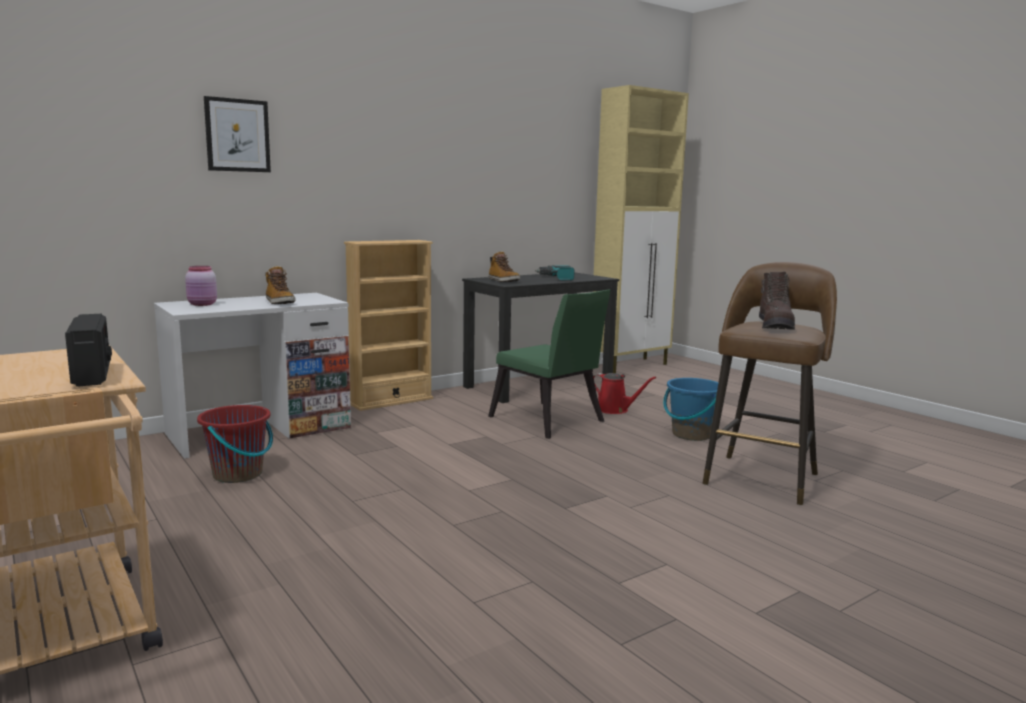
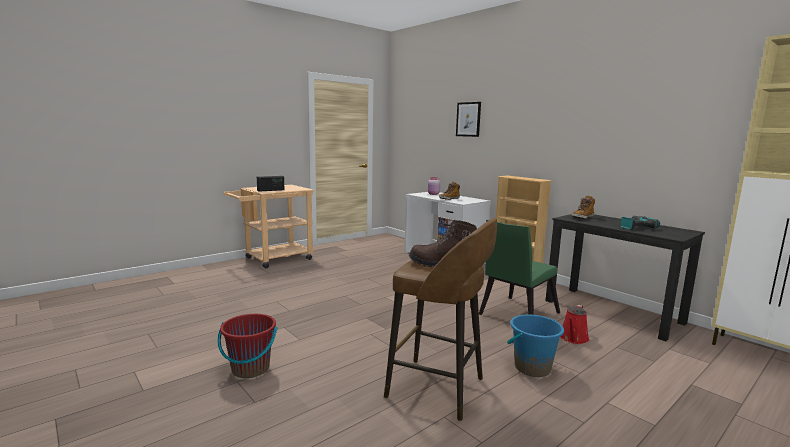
camera: 85 degrees right, 0 degrees up
red bucket [197,405,273,483] -> red bucket moved to [217,314,278,378]

